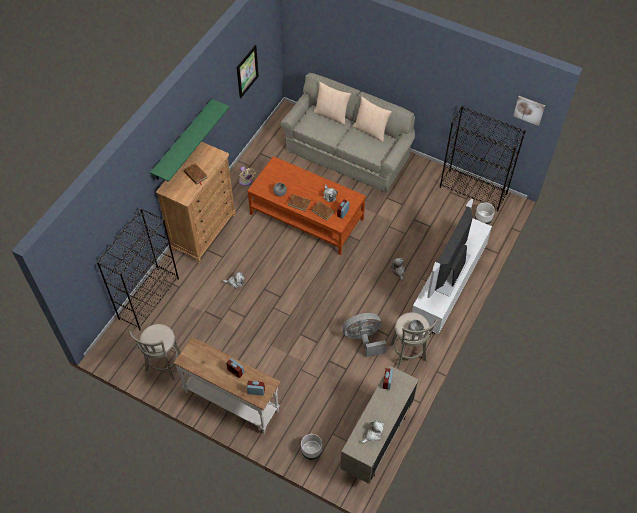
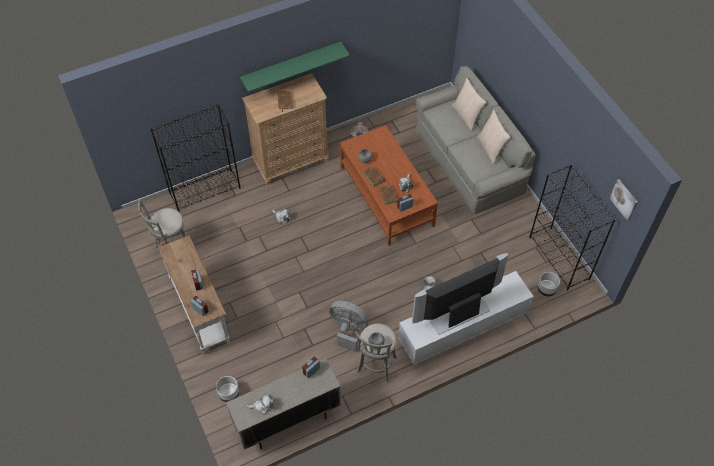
camera: 35 degrees right, 0 degrees up
picture [237,45,259,98] -> none

